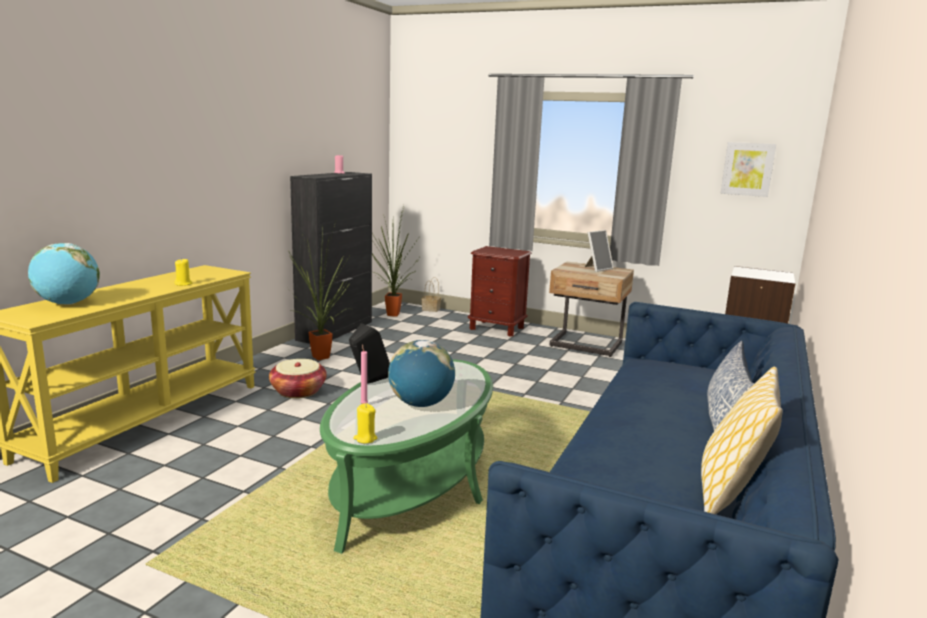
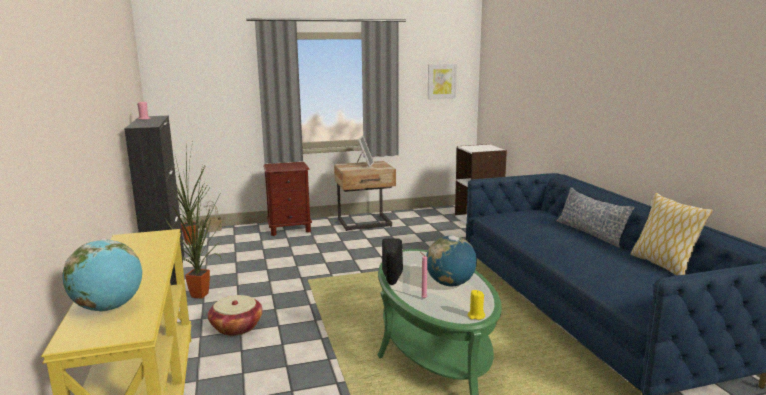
camera: 40 degrees left, 0 degrees up
yellow candle [175,258,192,286] -> none

